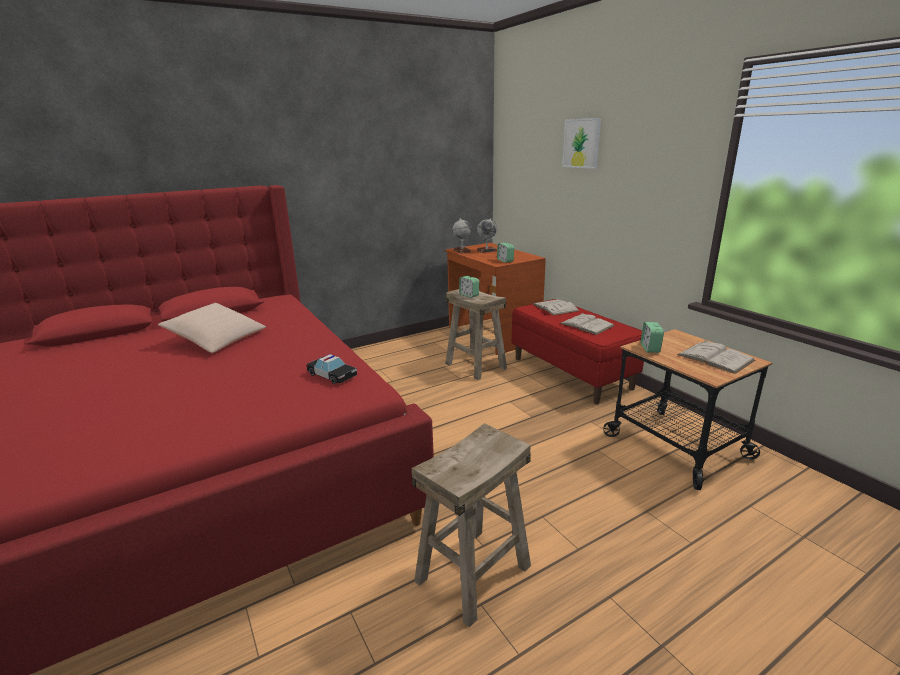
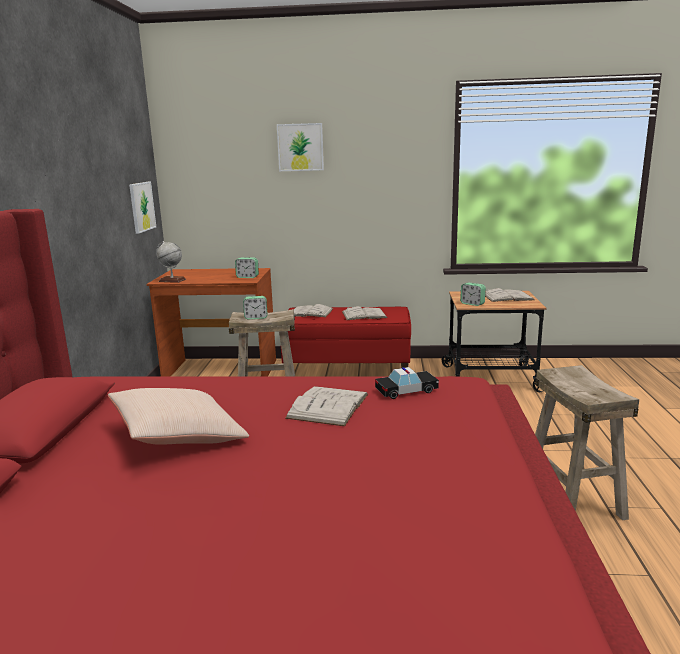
camera: 55 degrees left, 5 degrees down
globe [476,218,497,253] -> none
none -> picture [129,182,156,234]
none -> white book [285,386,368,426]

